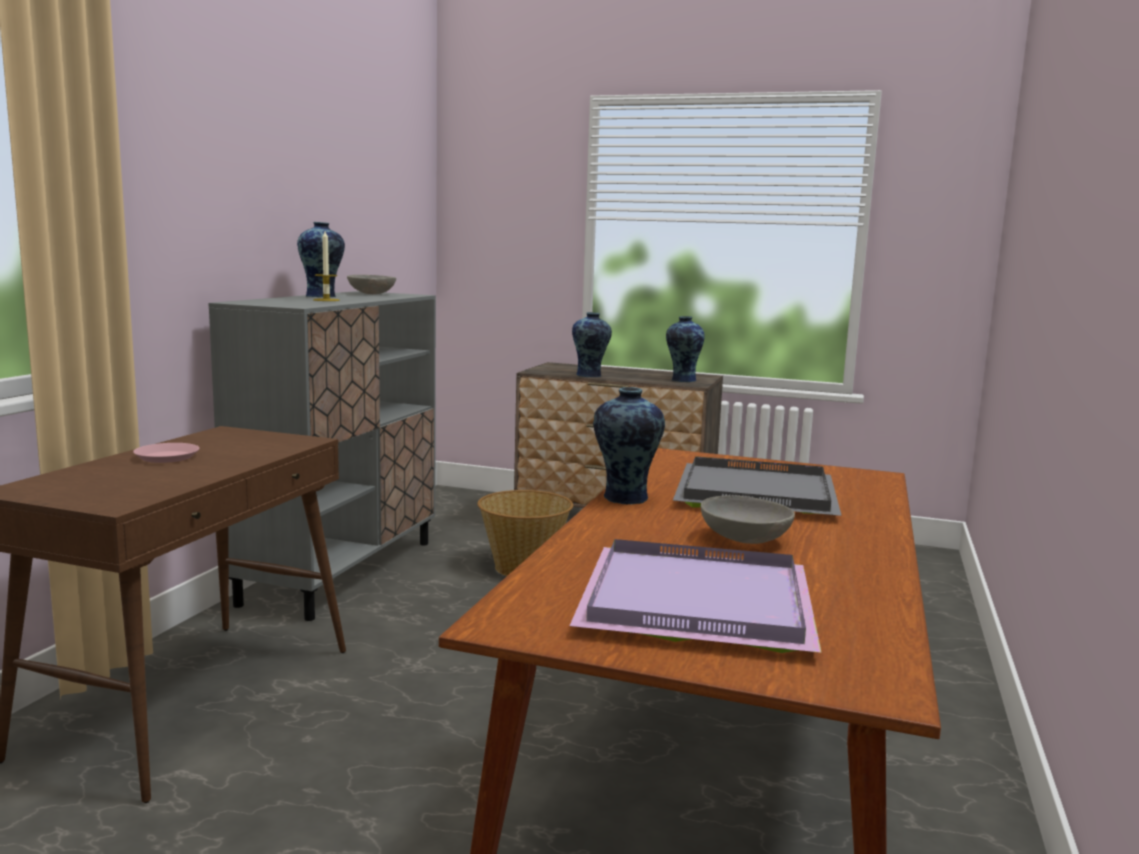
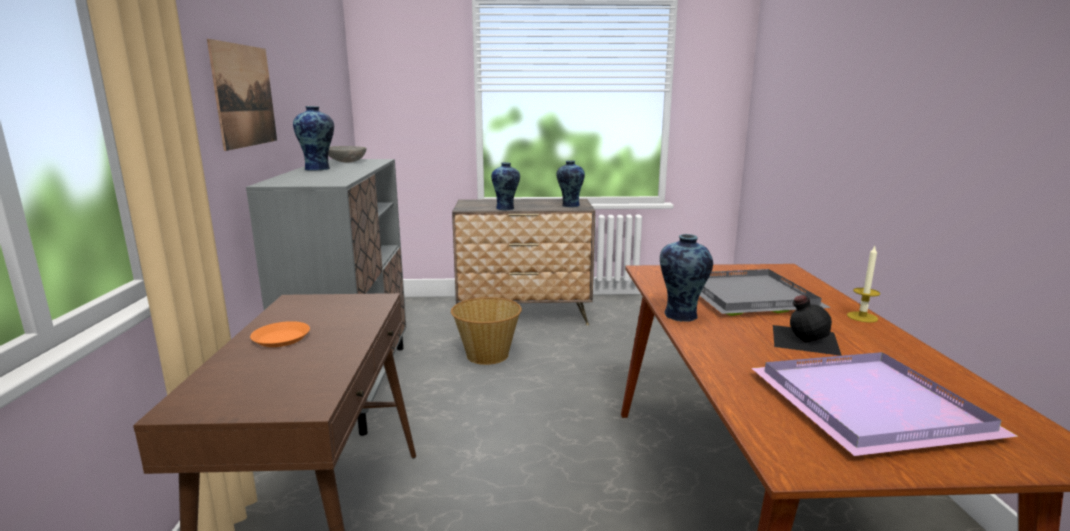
camera: 20 degrees left, 5 degrees up
pink plate [133,443,199,463] -> orange plate [250,321,310,347]
candle [313,231,340,301] -> candle moved to [847,246,881,323]
grey bowl [700,495,795,544] -> black bottle [773,295,842,356]
none -> picture [207,39,277,151]

